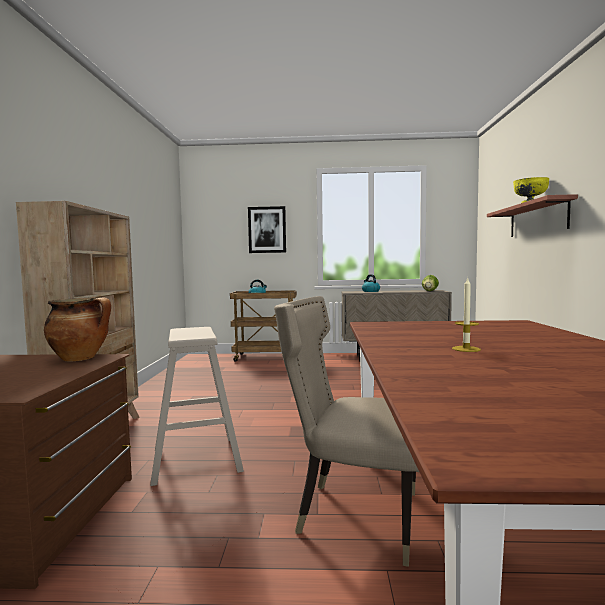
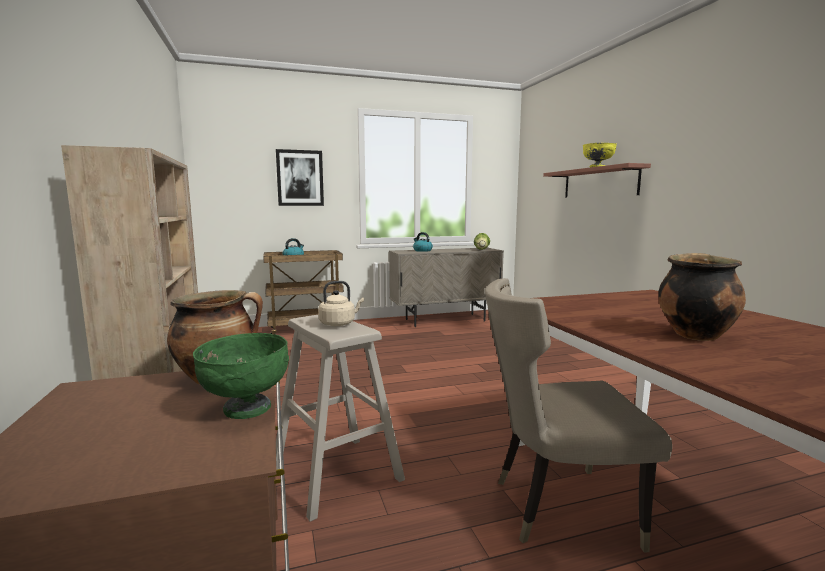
camera: 20 degrees left, 5 degrees up
candle [452,277,481,352] -> cooking pot [658,253,746,341]
none -> green bowl [193,333,289,419]
none -> beige kettle [318,281,364,326]

